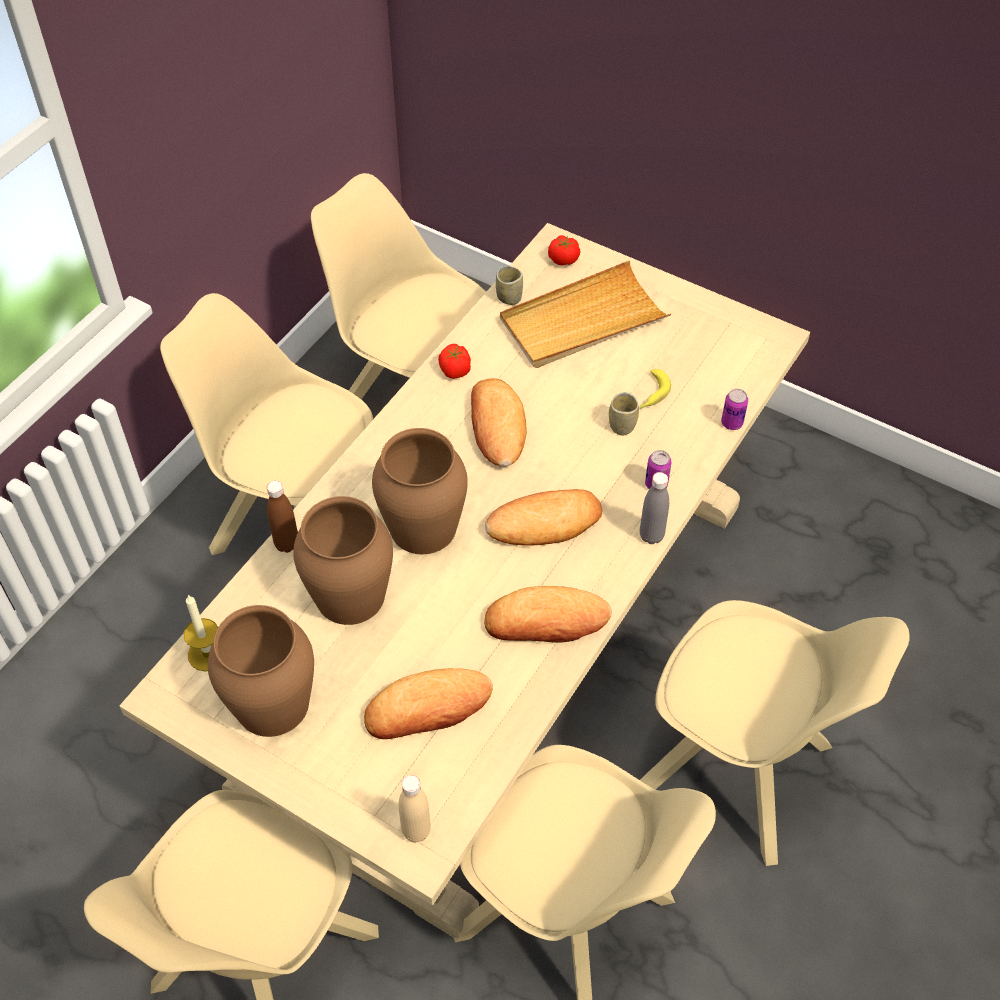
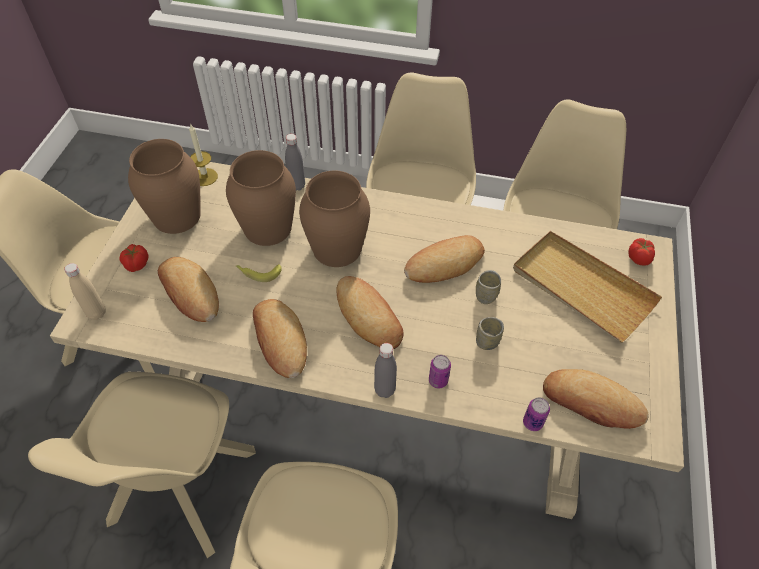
camera: 70 degrees right, 0 degrees up
brown bottle [267,481,298,553] -> grey bottle [285,134,305,191]
tomato [438,344,471,379] -> tomato moved to [119,244,149,272]
cup [496,266,523,305] -> cup moved to [476,270,501,304]
banana [640,369,671,409] -> banana moved to [236,264,282,282]
none -> bread [543,369,649,429]

